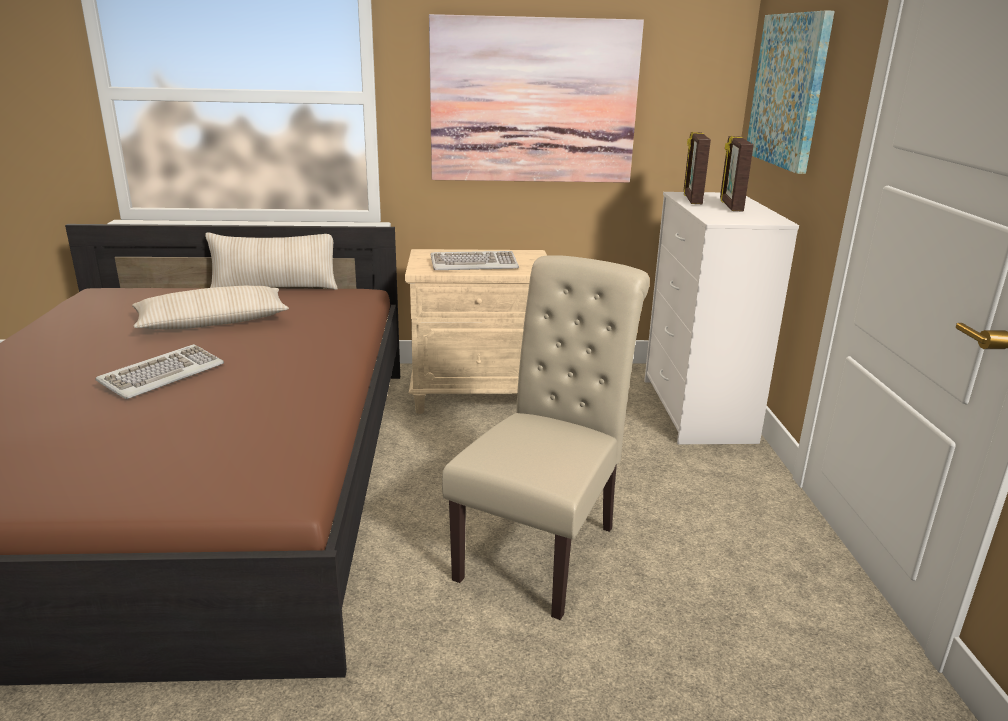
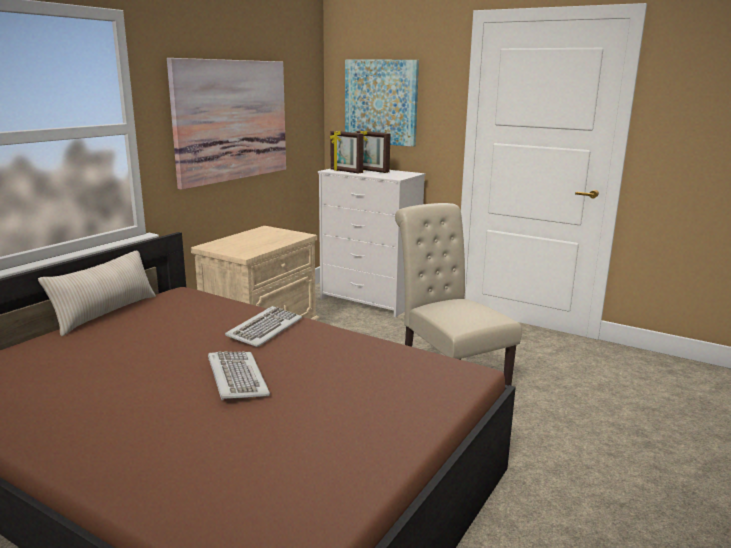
camera: 55 degrees left, 5 degrees down
beige pillow [132,286,289,330] -> none
keyboard [431,251,519,270] -> keyboard moved to [225,306,302,347]

